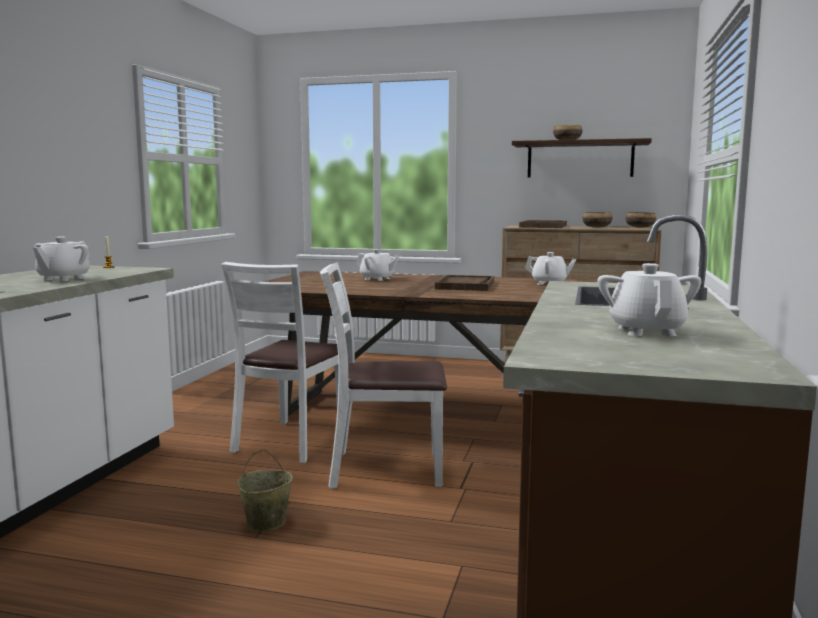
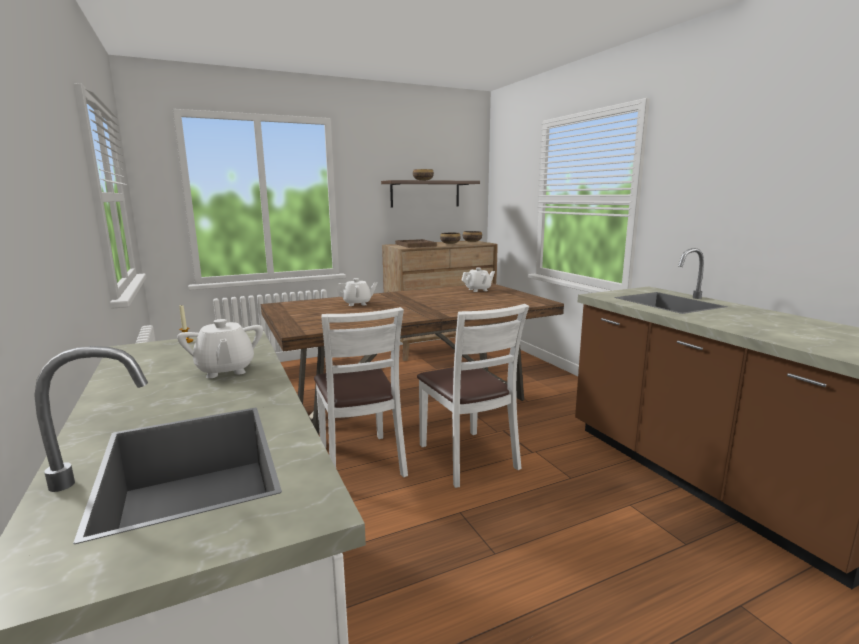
camera: 40 degrees left, 5 degrees up
beige bucket [238,449,293,532] -> none
white chair [320,262,447,489] -> white chair turned 75 degrees counterclockwise [417,304,529,488]
brown tray [435,275,494,291] -> none
white teapot [597,263,701,336] -> none

